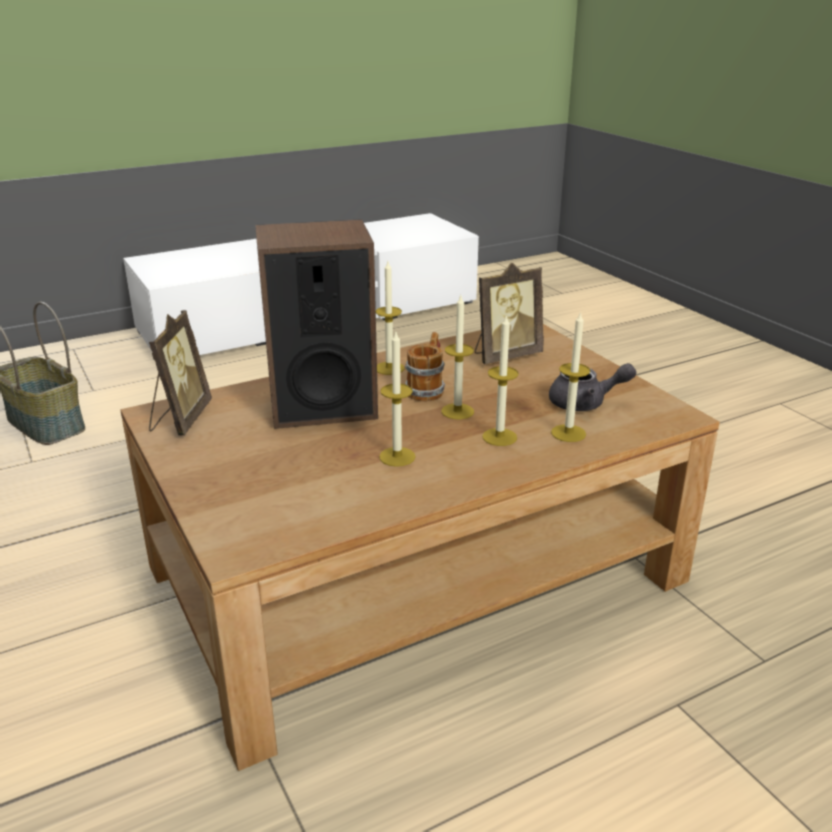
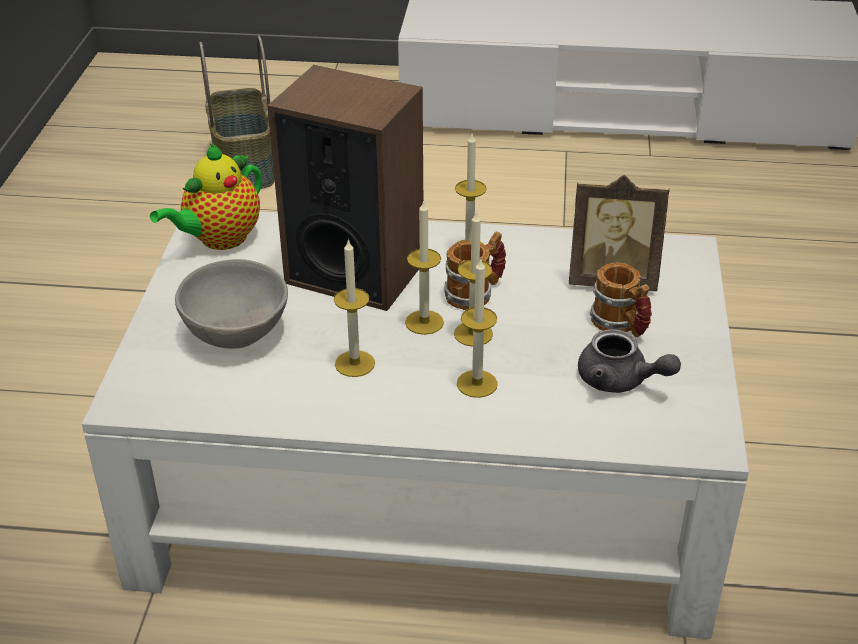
camera: 35 degrees right, 10 degrees up
brown coffee table [120,324,720,771] -> white coffee table [82,211,749,639]
picture frame [149,310,212,436] -> teapot [150,144,262,250]
candle [551,311,590,442] -> candle moved to [405,200,444,335]
none -> grey bowl [175,259,288,349]
none -> mug [590,263,652,337]

